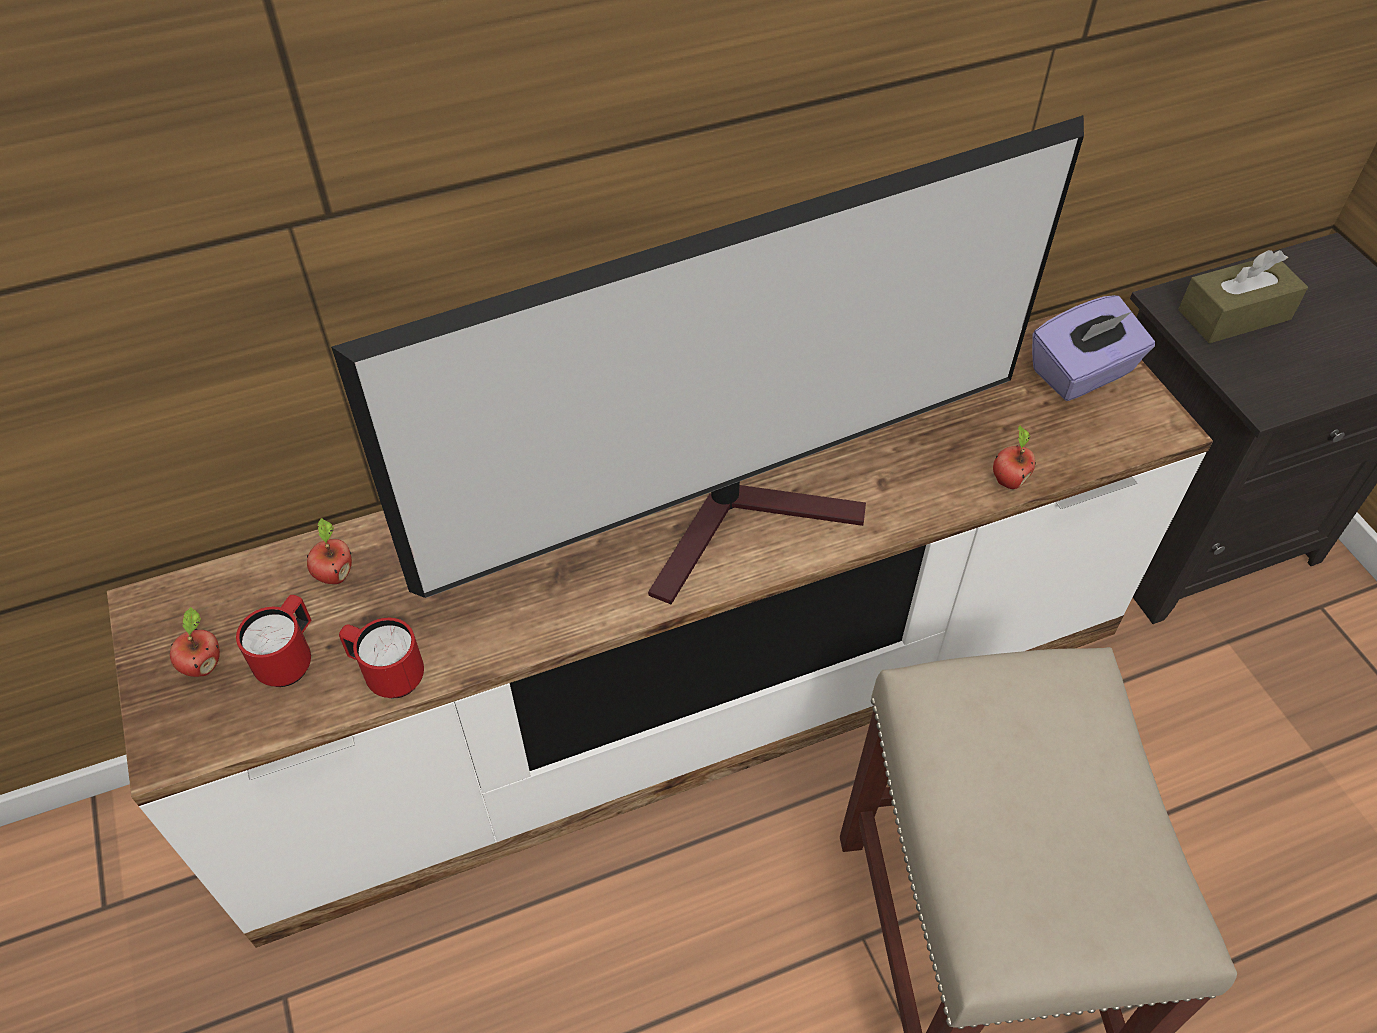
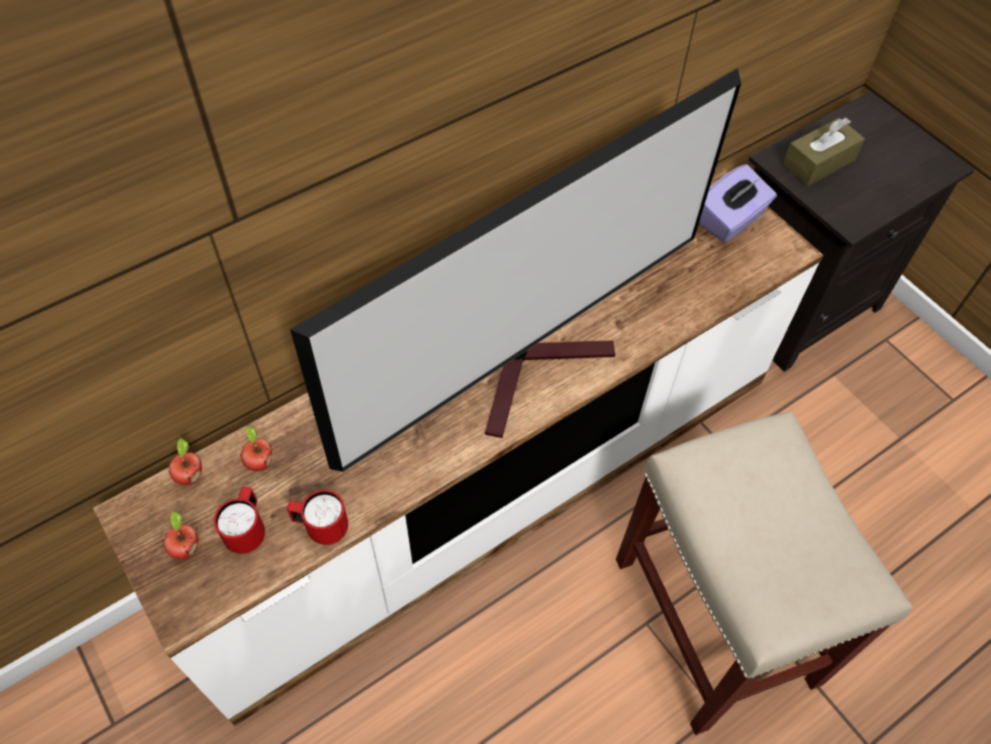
camera: 15 degrees left, 5 degrees up
apple [993,425,1036,489] -> apple moved to [169,438,202,485]

